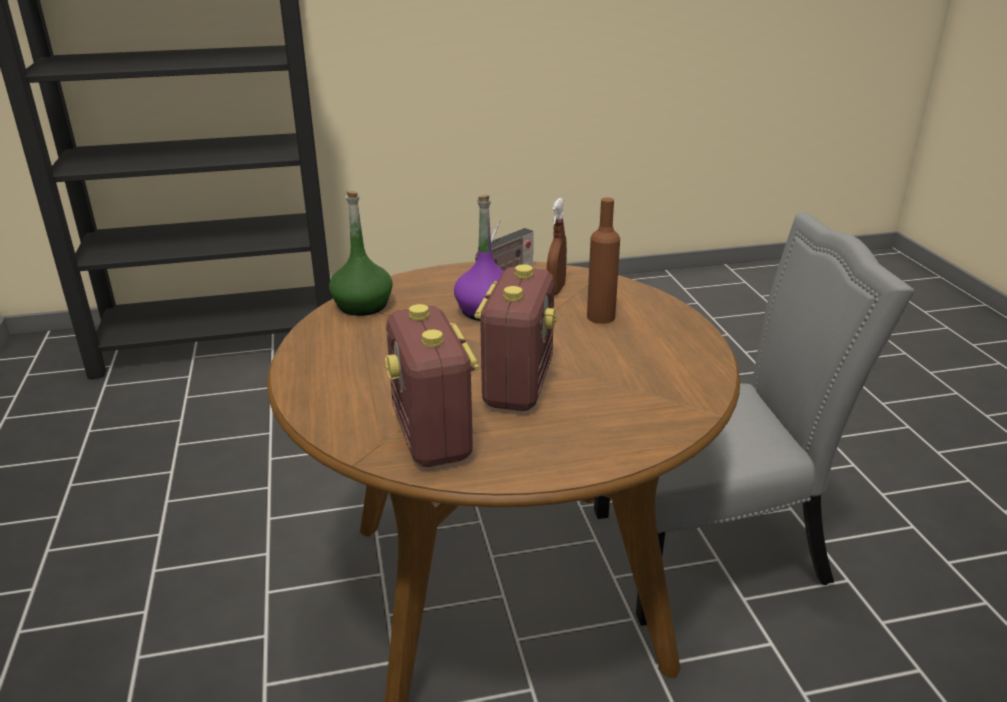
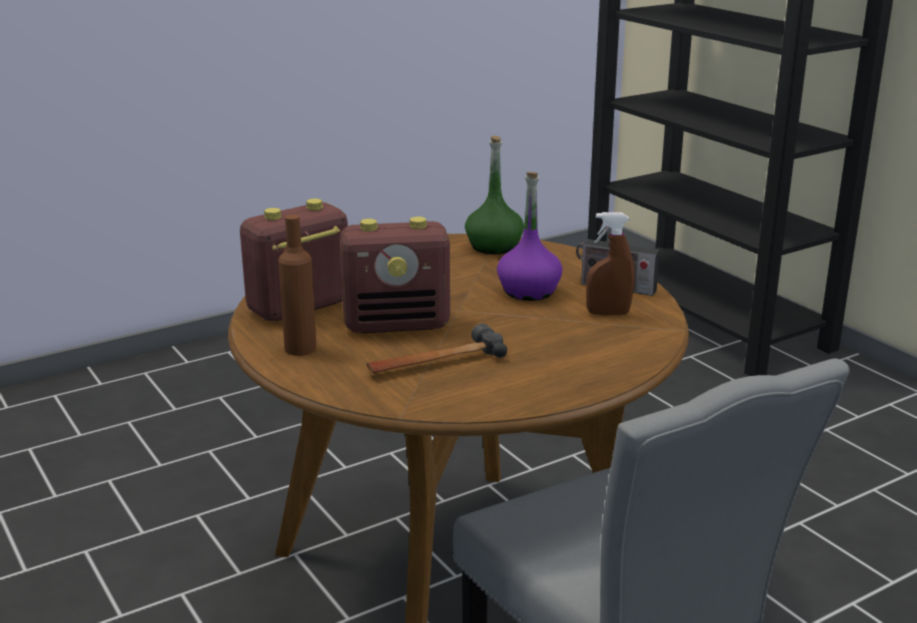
camera: 70 degrees right, 5 degrees down
brown bottle [587,198,620,324] -> brown bottle moved to [278,214,317,356]
none -> hammer [366,323,507,373]

